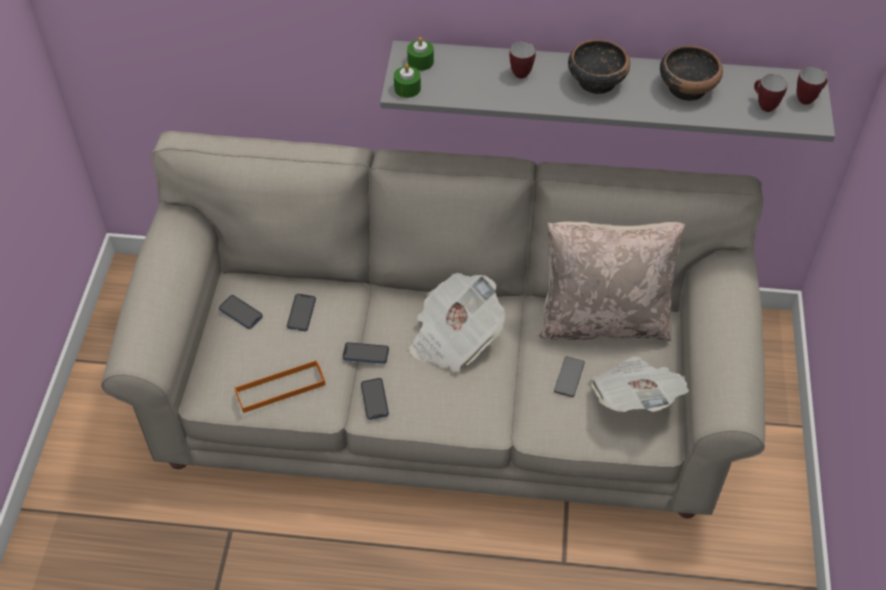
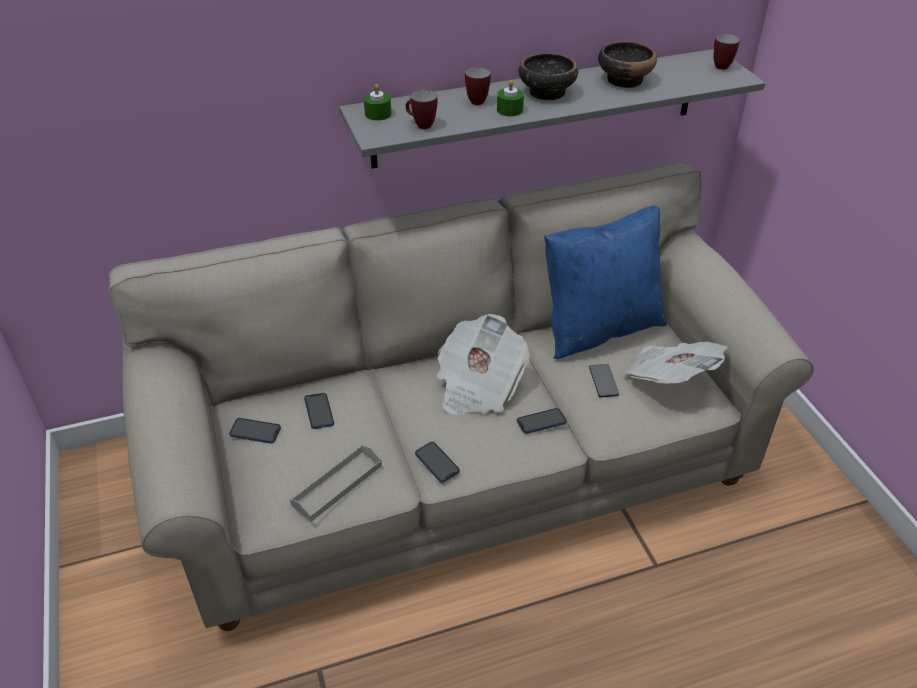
camera: 25 degrees left, 10 degrees down
orange tray [234,360,325,413] -> grey tray [290,445,382,522]
phone [343,342,389,364] -> phone moved to [517,408,567,434]
green candle [394,64,421,98] -> green candle moved to [497,80,524,116]
beige pillow [538,221,685,341] -> blue pillow [544,205,667,359]
mug [754,74,788,112] -> mug moved to [406,90,437,129]

